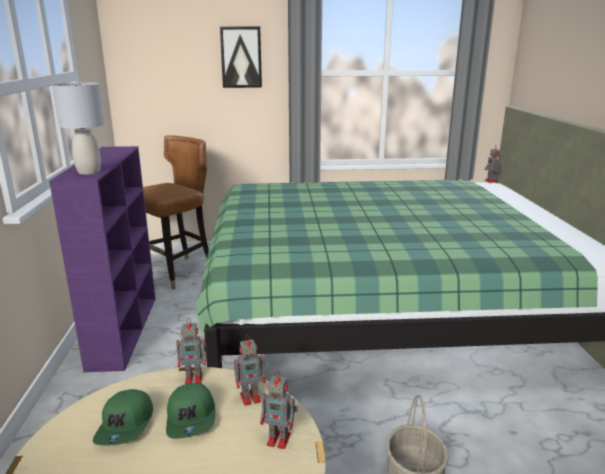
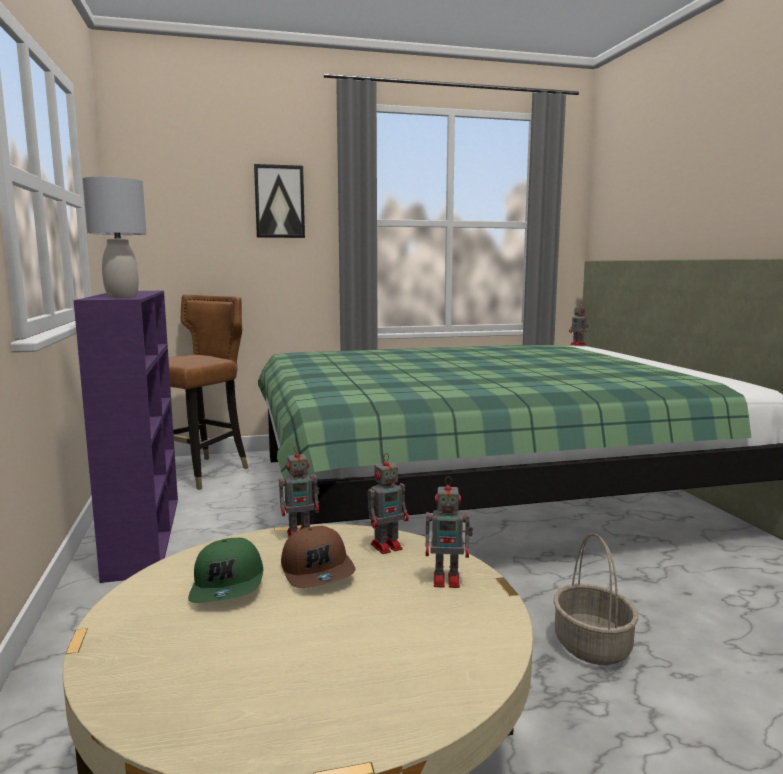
camera: 10 degrees left, 10 degrees down
green cap [166,383,215,439] -> brown cap [281,526,355,588]

